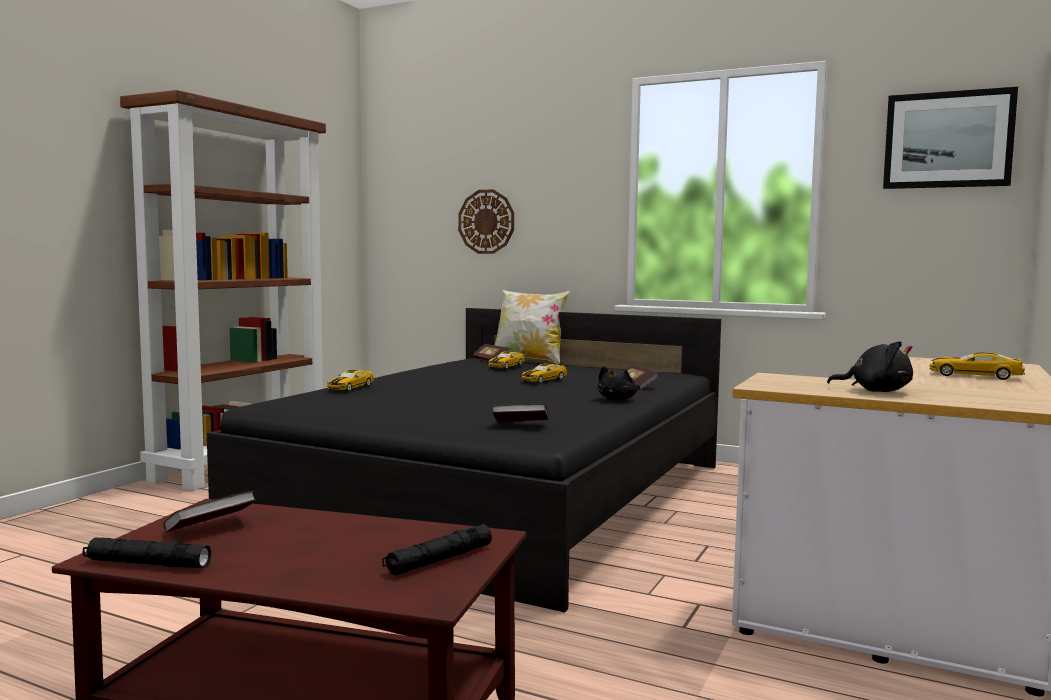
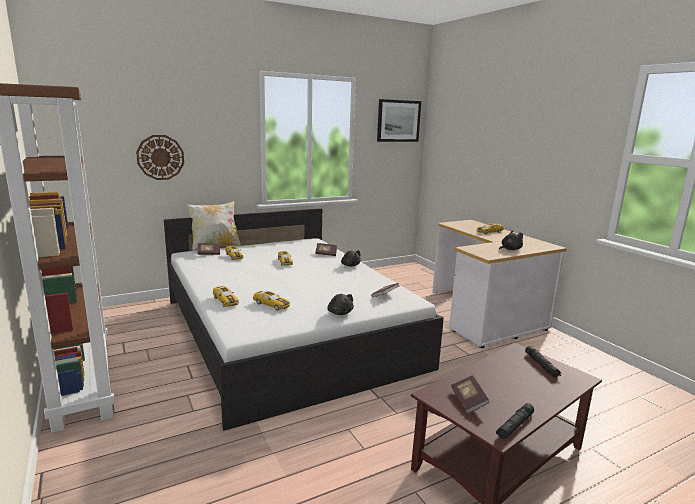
camera: 55 degrees left, 10 degrees up
black bed [207,308,721,612] -> white bed [164,208,444,431]
none -> toy car [253,290,290,310]
none -> black plush toy [328,294,354,315]

